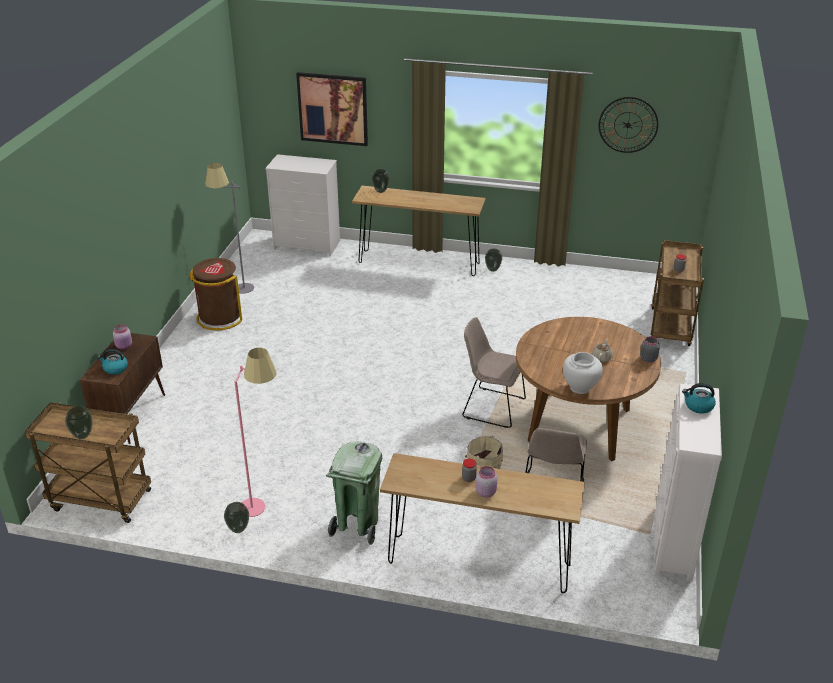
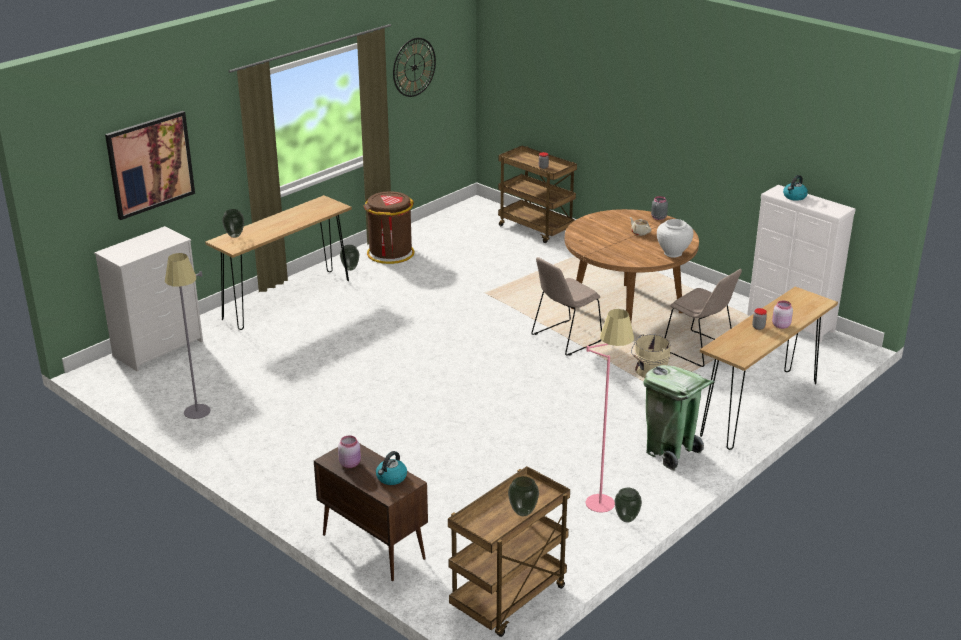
camera: 60 degrees left, 5 degrees down
brown trash can [189,258,242,330] -> brown trash can moved to [364,192,415,264]

